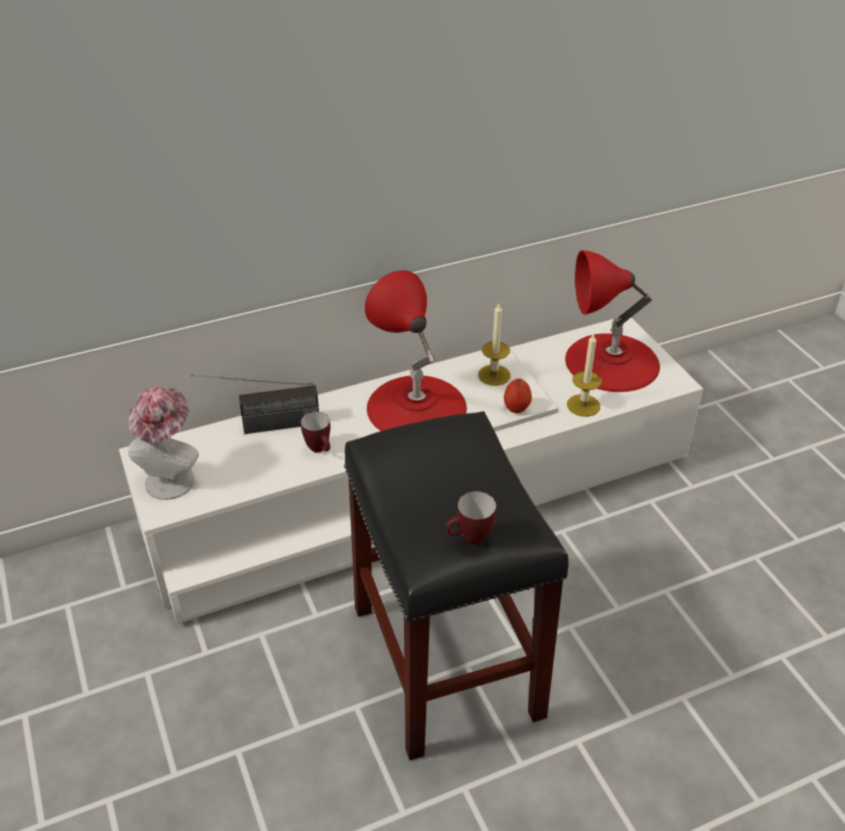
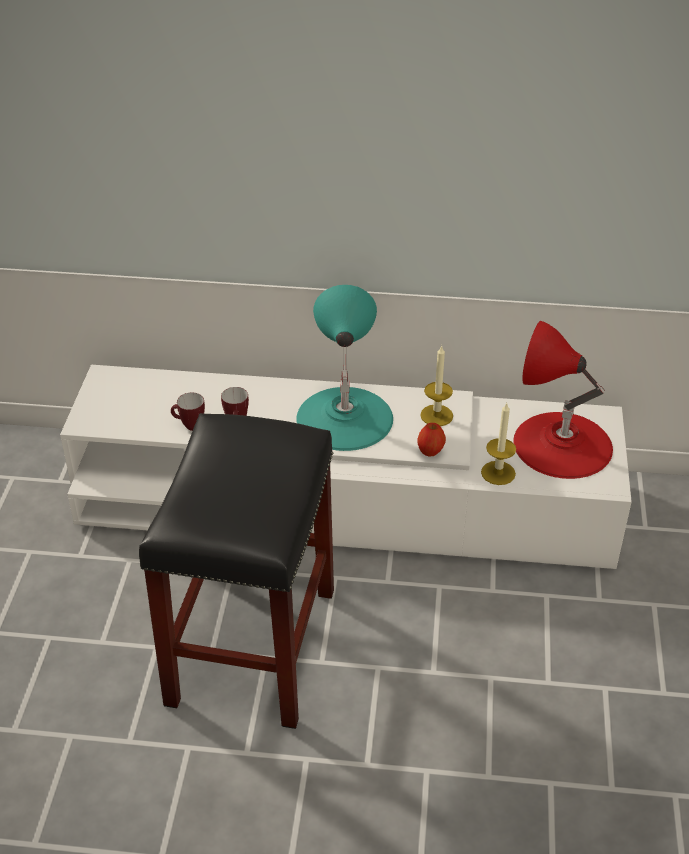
camera: 30 degrees right, 0 degrees up
hat [128,387,199,500] -> none
radio [191,374,319,434] -> none
red table lamp [365,270,467,431] -> turquoise table lamp [296,285,393,451]
mug [446,491,496,545] -> mug moved to [171,392,205,431]

